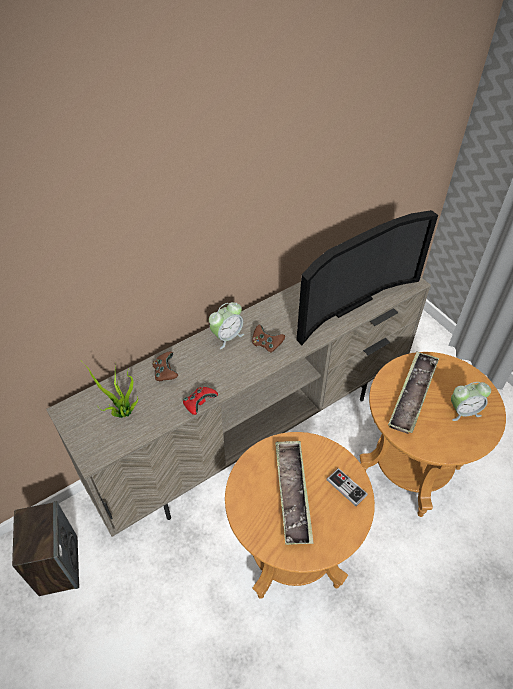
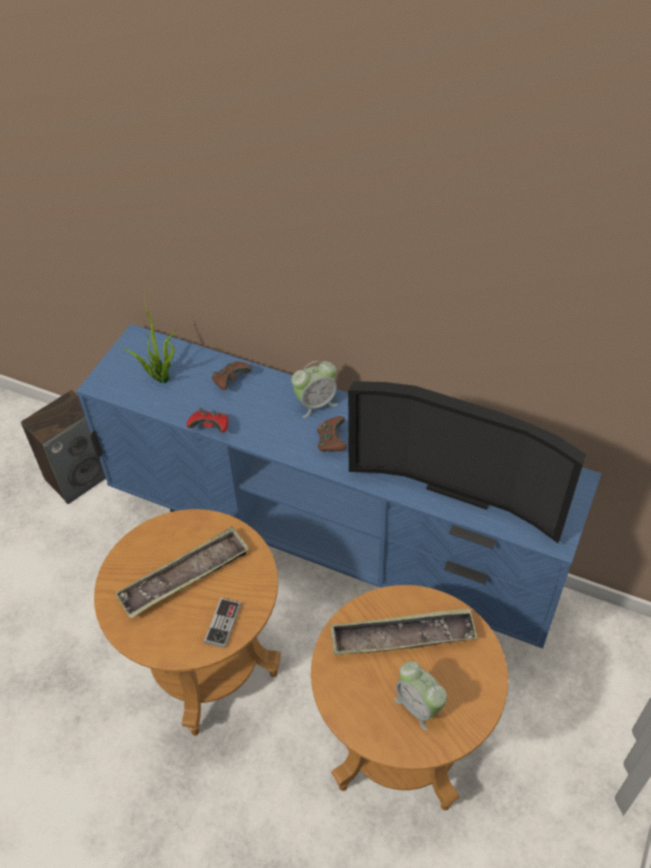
camera: 60 degrees right, 0 degrees up
beige tv stand [46,277,431,537] -> blue tv stand [76,324,601,649]
alarm clock [209,302,244,349] -> alarm clock turned 45 degrees counterclockwise [291,361,338,418]

